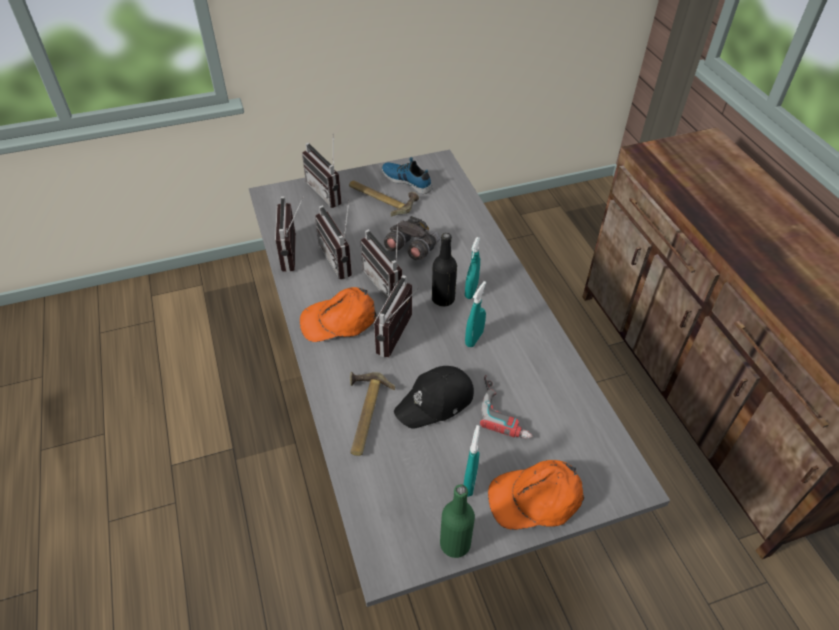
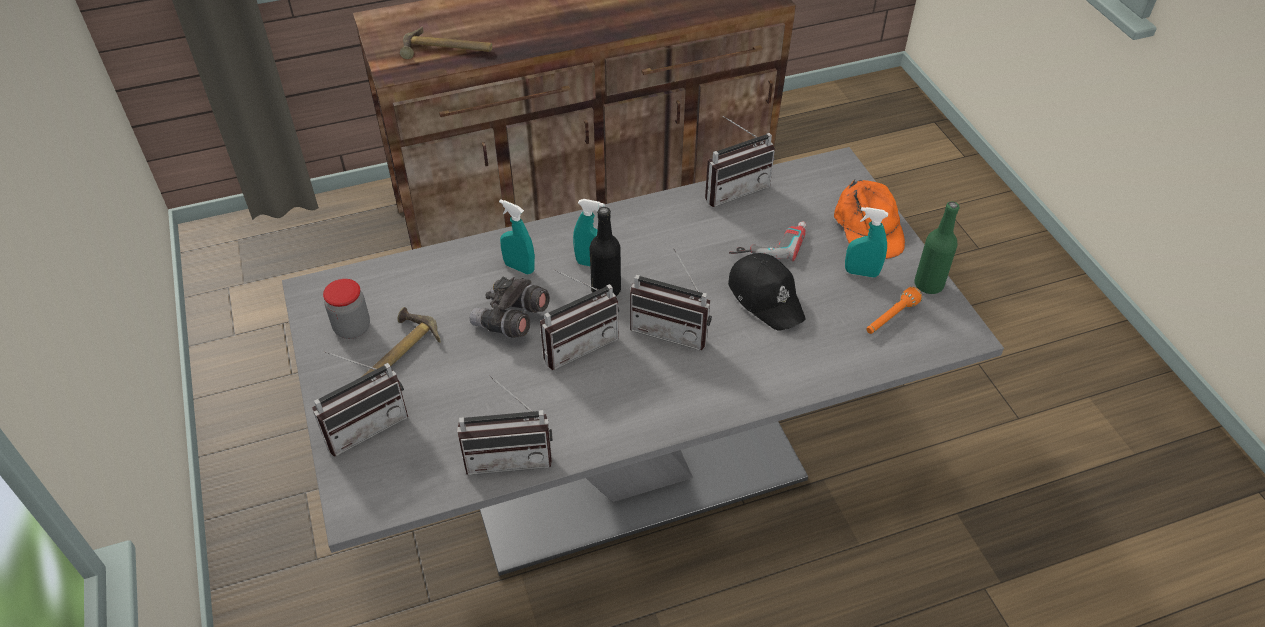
camera: 90 degrees left, 0 degrees up
orange cap [300,287,377,342] -> none
radio [315,200,352,279] -> radio moved to [705,116,775,207]
hammer [350,372,395,456] -> hammer moved to [400,27,492,59]
shoe [382,157,433,194] -> jar [323,279,370,339]
turquoise spray bottle [465,281,486,347] -> turquoise spray bottle moved to [499,199,535,274]
none -> orange flashlight [866,287,922,334]

